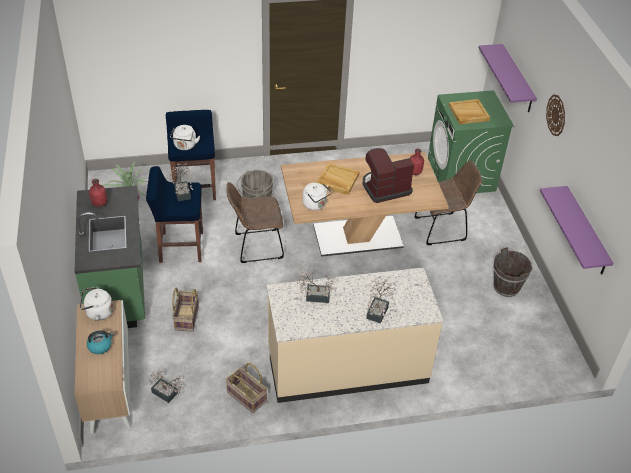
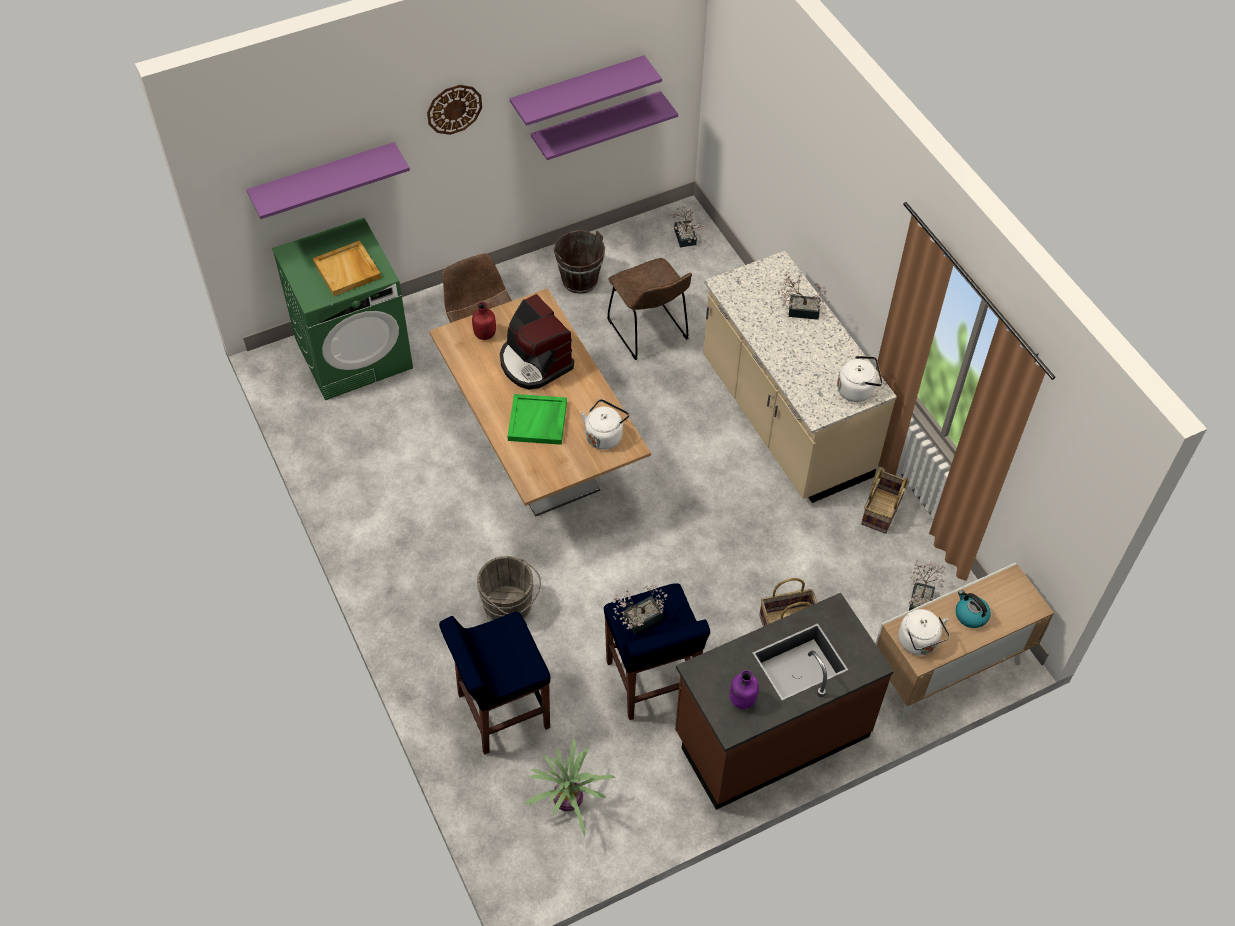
camera: 105 degrees left, 10 degrees up
green counter [75,185,145,328] -> brown counter [675,593,894,810]
red bottle [89,179,107,207] -> purple bottle [730,670,759,709]
white kettle [170,125,200,150] -> white kettle moved to [837,355,883,402]
brown chair [227,182,284,263] -> brown chair moved to [607,258,692,360]
potted plant [297,267,337,303] -> potted plant moved to [671,206,705,247]
beige tray [317,163,360,195] -> green tray [507,394,567,445]
none -> purple shelf [510,55,662,126]

